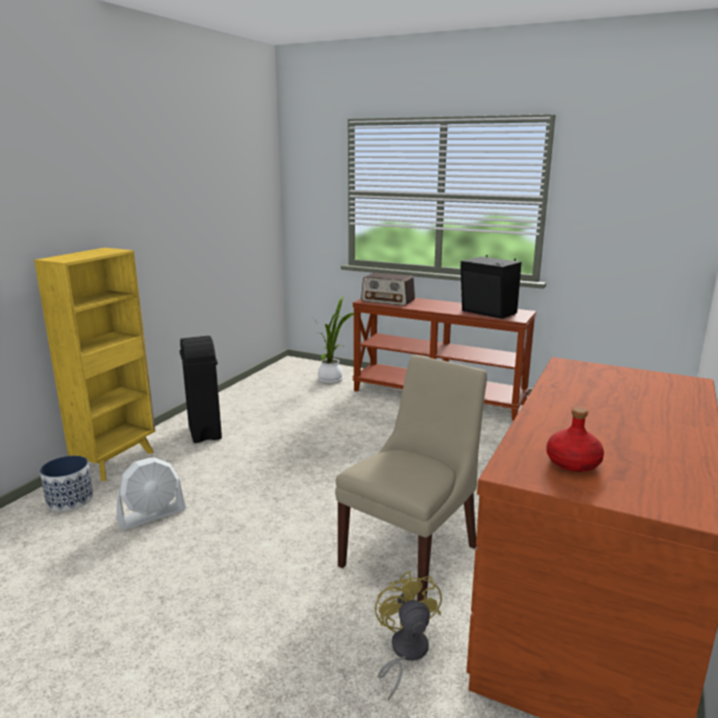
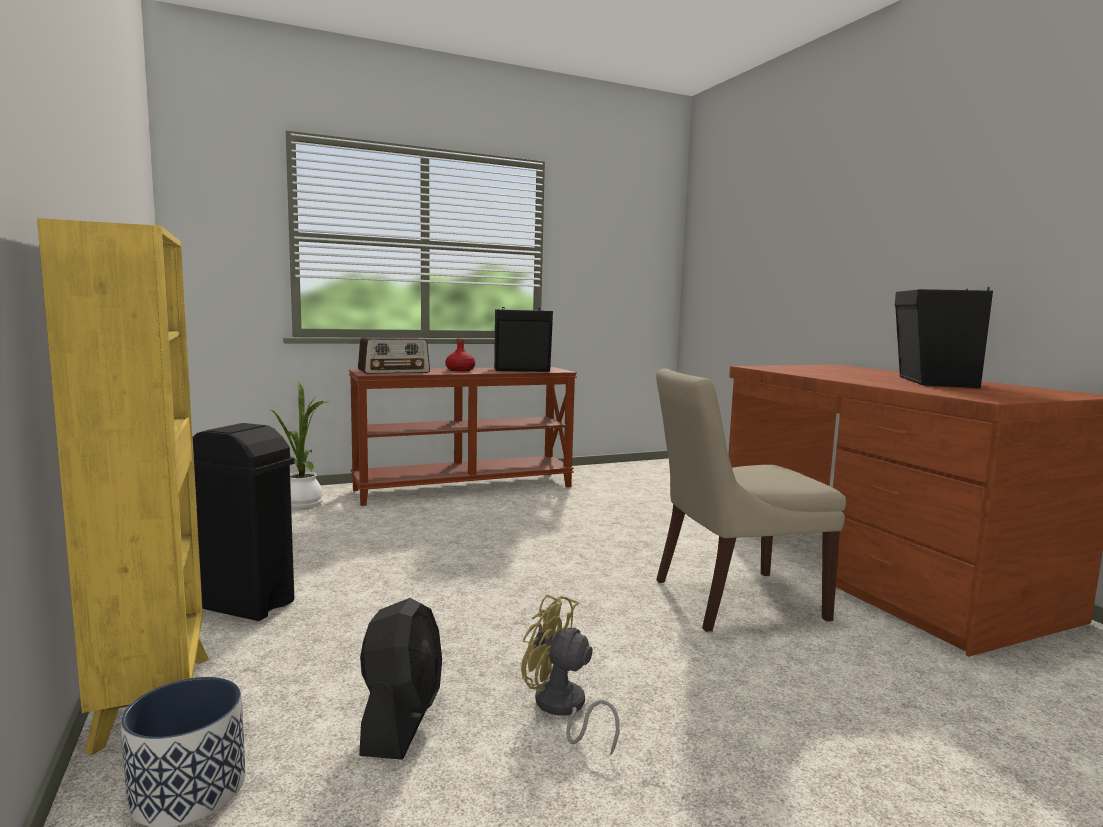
camera: 50 degrees left, 10 degrees down
white fan [116,457,186,530] -> black fan [359,598,442,760]
beige chair [335,355,487,601] -> beige chair turned 90 degrees counterclockwise [656,369,846,632]
yellow fan [375,571,442,701] -> yellow fan moved to [521,594,620,755]
red bottle [546,407,604,472] -> red bottle moved to [445,338,475,372]
none -> black speaker [895,287,993,388]

